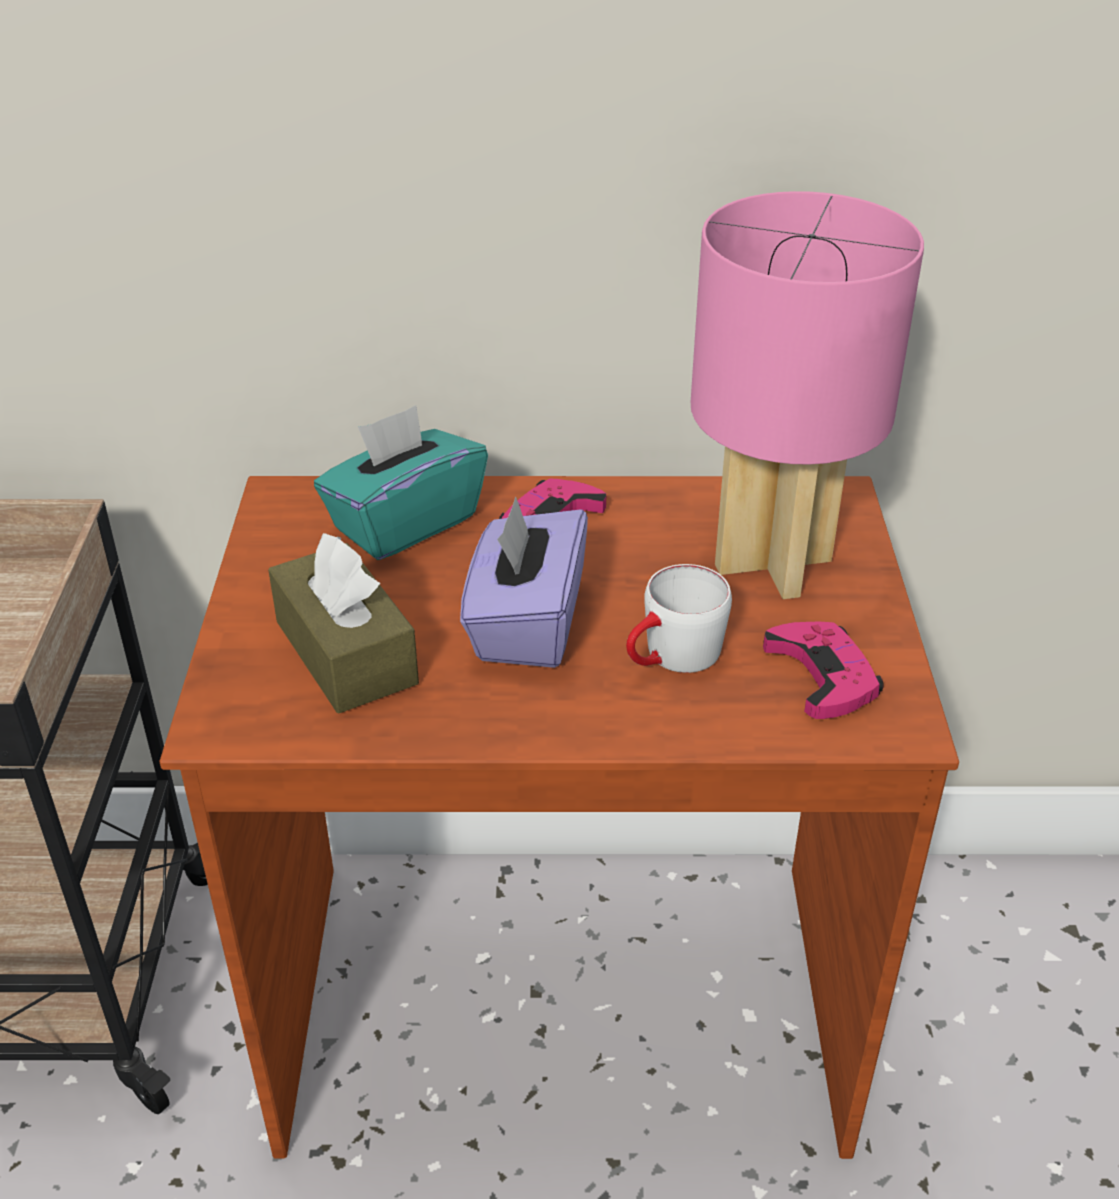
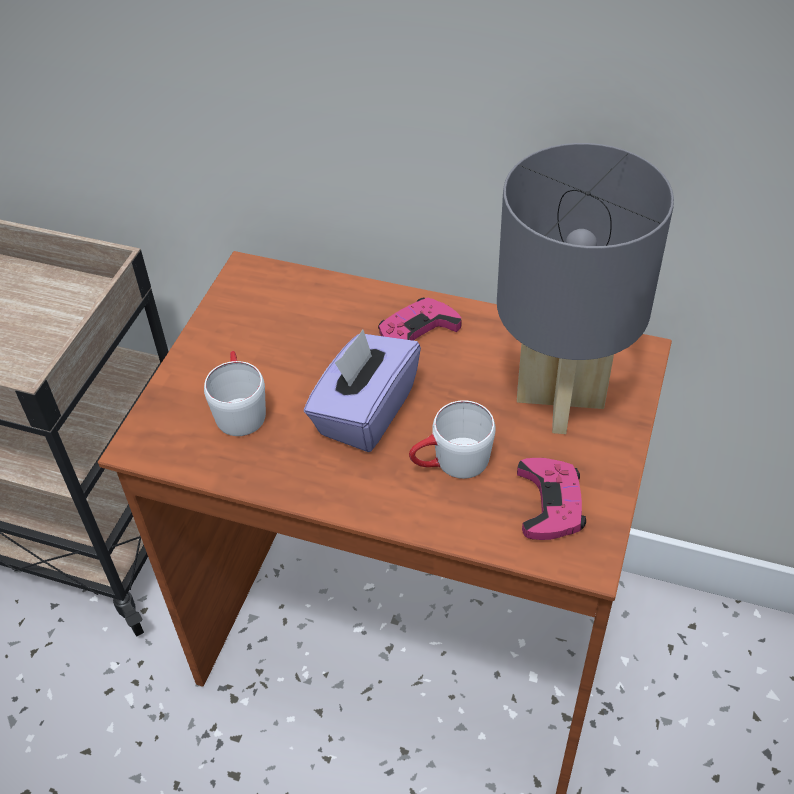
camera: 20 degrees right, 10 degrees up
brown tissue box [268,533,419,714] -> white mug [204,351,266,436]
turquoise tissue box [314,405,488,560] -> none
pink table lamp [691,191,924,599] -> grey table lamp [497,143,674,434]

